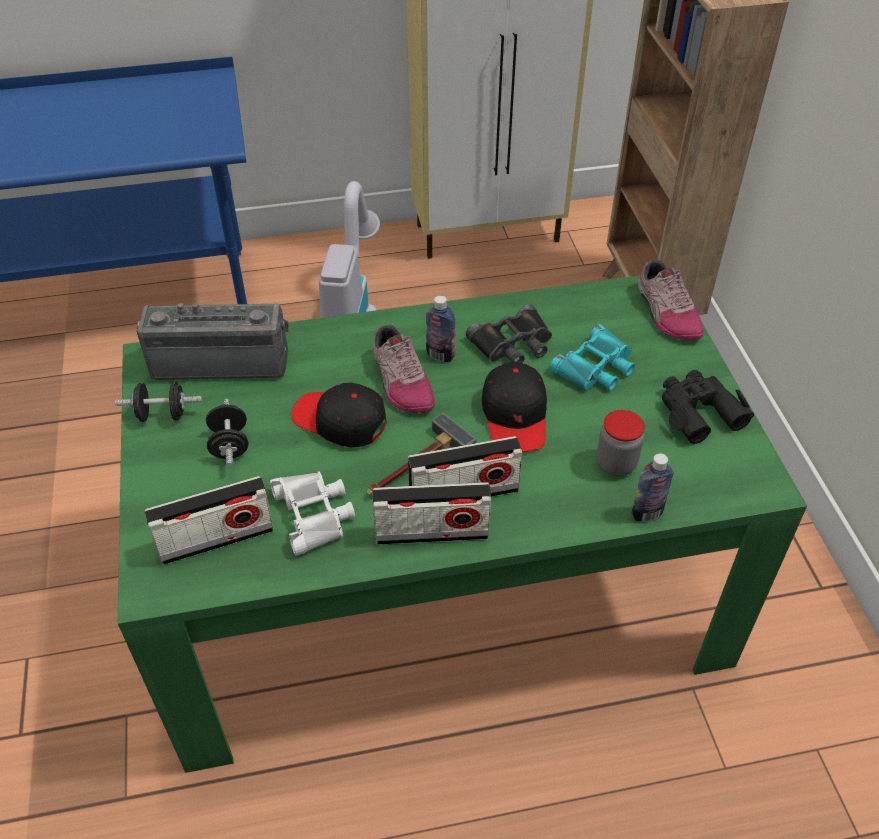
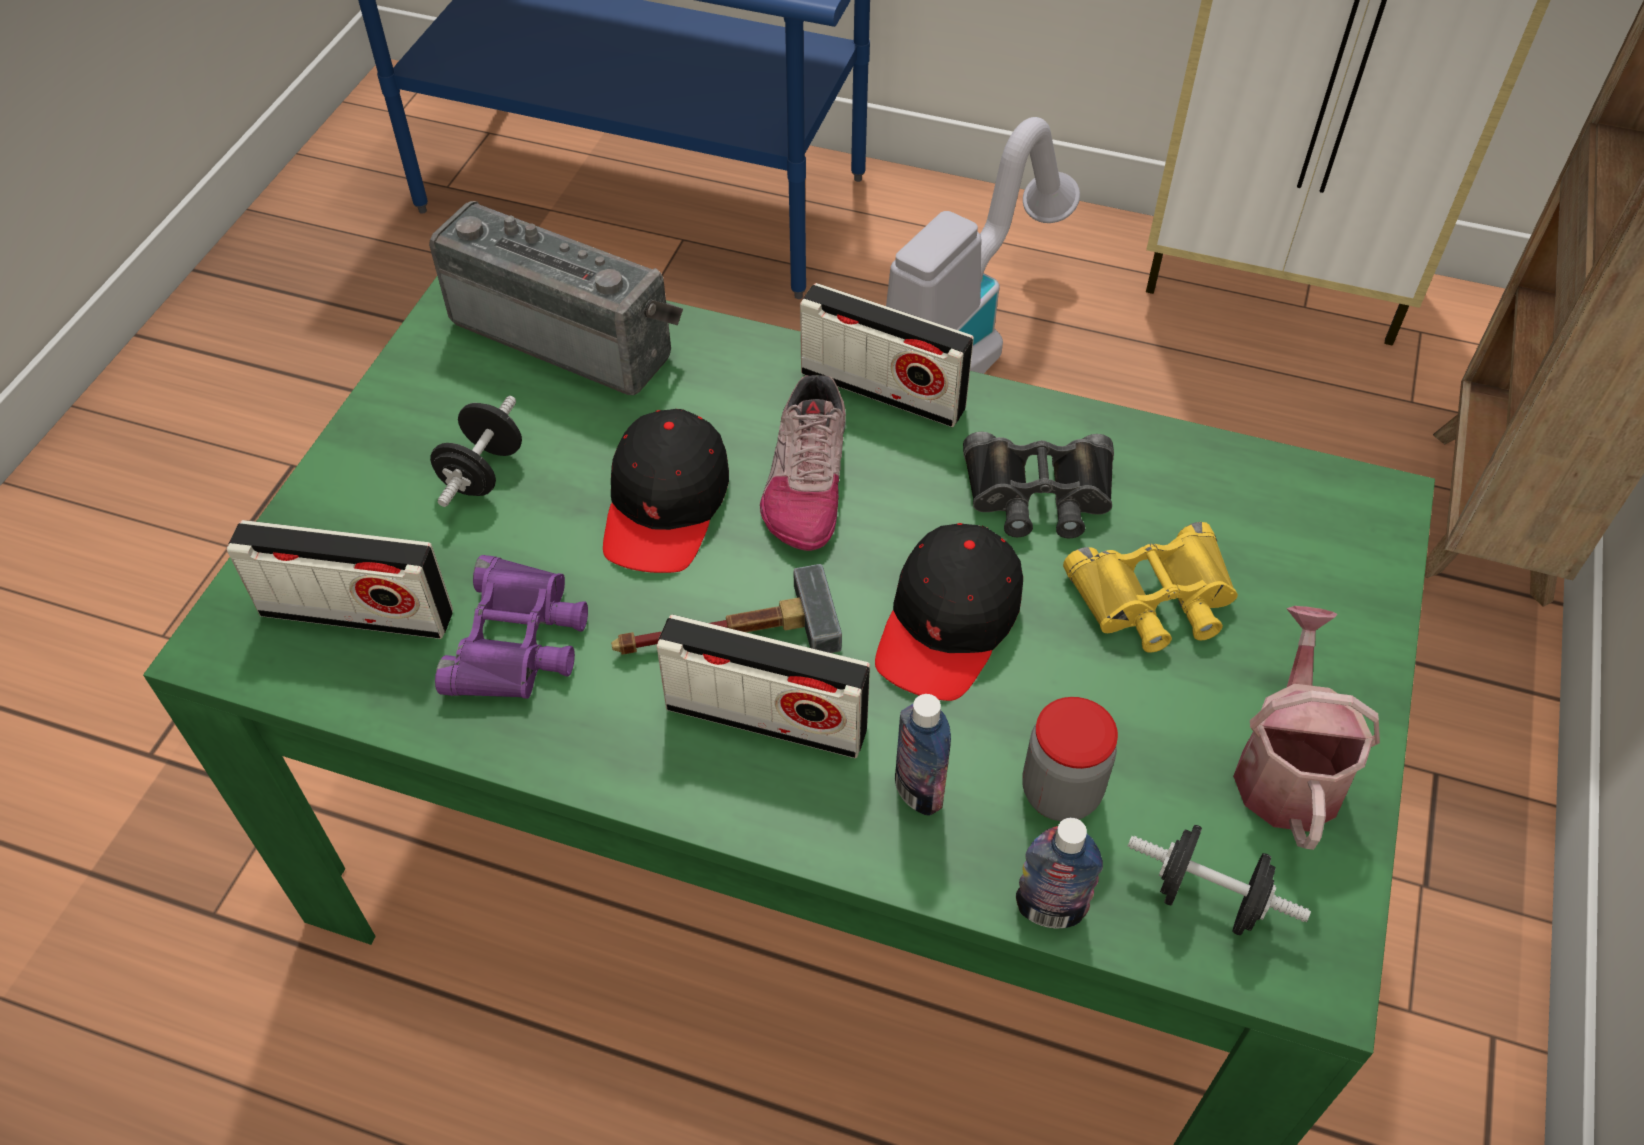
camera: 30 degrees right, 5 degrees up
black dumbbell [115,381,202,422] -> black dumbbell moved to [1128,825,1311,935]
white binoculars [270,472,355,555] -> purple binoculars [435,555,588,699]
black cap [291,383,387,448] -> black cap turned 135 degrees counterclockwise [603,409,729,573]
radio [373,482,491,545] -> radio moved to [800,283,974,427]
bottle [426,296,456,362] -> bottle moved to [895,694,951,816]
turquoise binoculars [549,324,635,391] -> yellow binoculars [1063,522,1238,653]
shoe [638,259,704,340] -> none
black binoculars [662,370,755,444] -> watering can [1233,606,1380,850]

